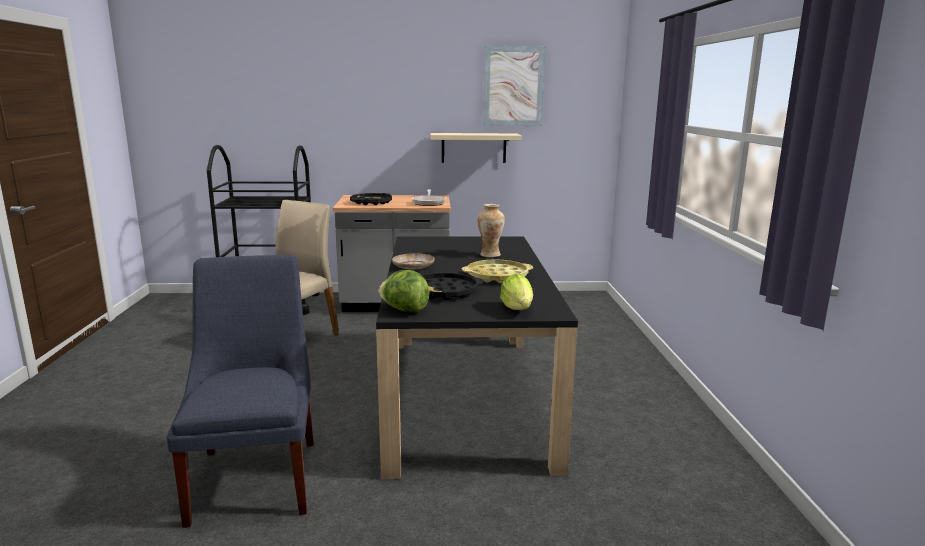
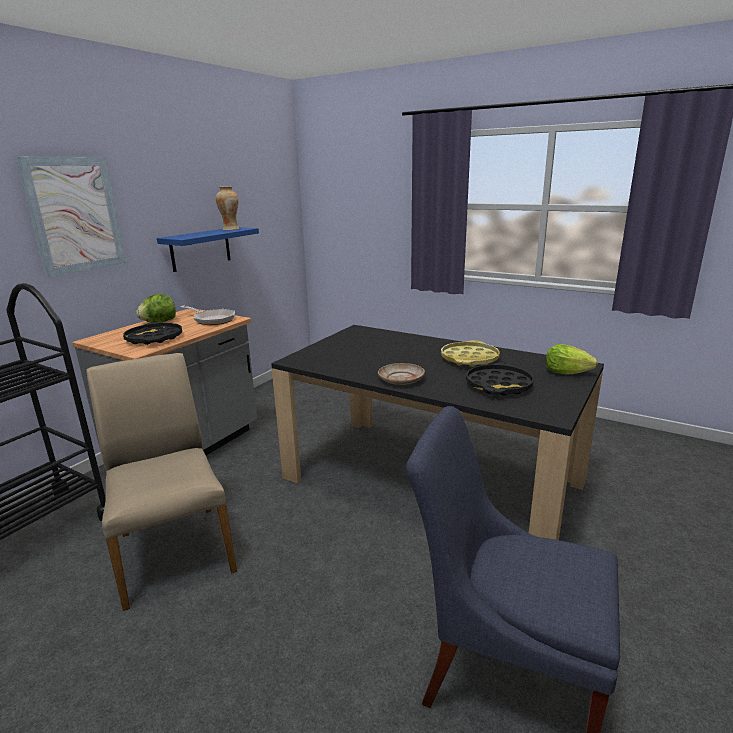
camera: 55 degrees left, 5 degrees up
lettuce [379,270,430,312] -> lettuce moved to [136,294,176,323]
beige shelf [431,133,521,163] -> blue shelf [157,227,259,272]
vase [478,204,505,257] -> vase moved to [216,186,239,230]
picture [483,46,546,126] -> picture moved to [16,157,126,277]

